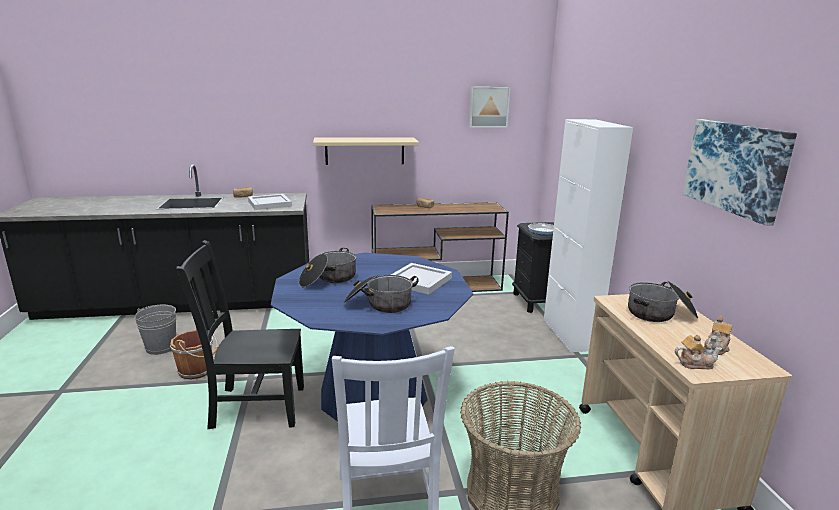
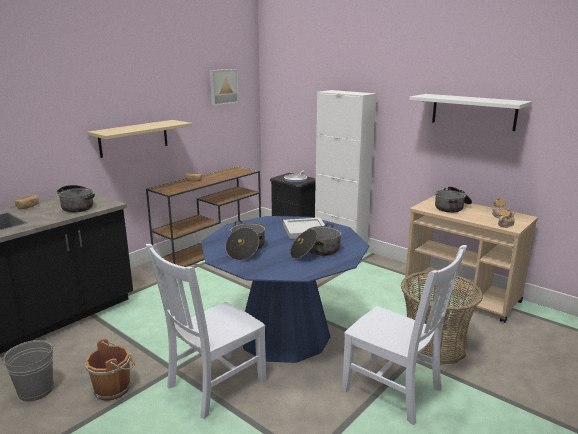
camera: 40 degrees left, 0 degrees up
black chair [176,240,304,429] -> white chair [146,244,266,419]
white tray [248,194,292,210] -> cooking pot [57,185,95,213]
picture [682,119,797,226] -> white shelf [409,94,532,131]

